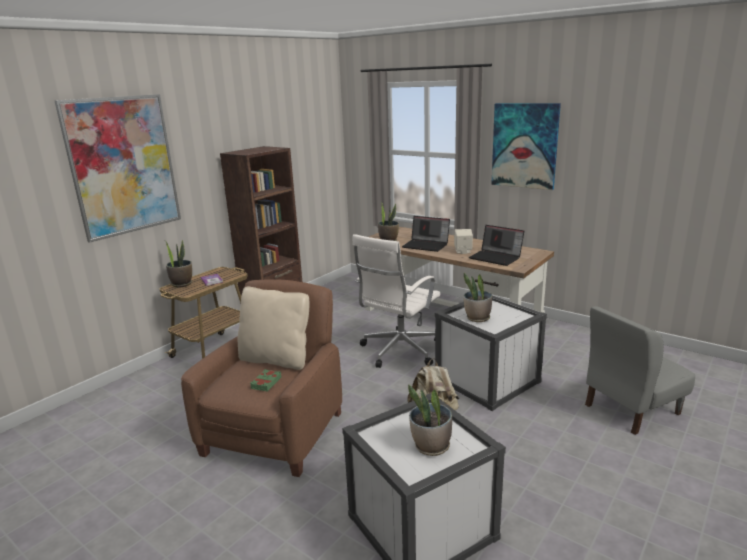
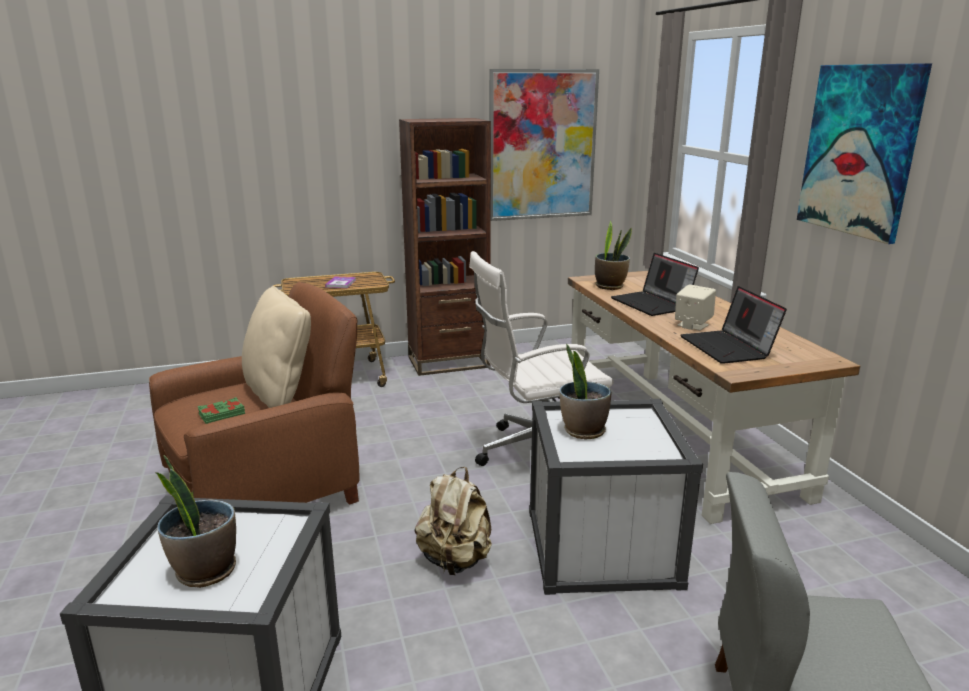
camera: 35 degrees right, 0 degrees up
picture [54,94,181,243] -> picture moved to [489,69,599,221]
potted plant [166,240,192,288] -> none

